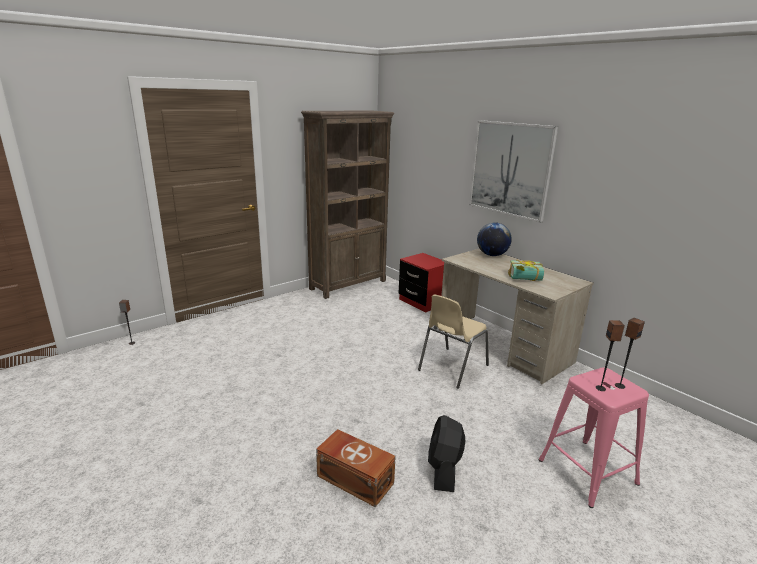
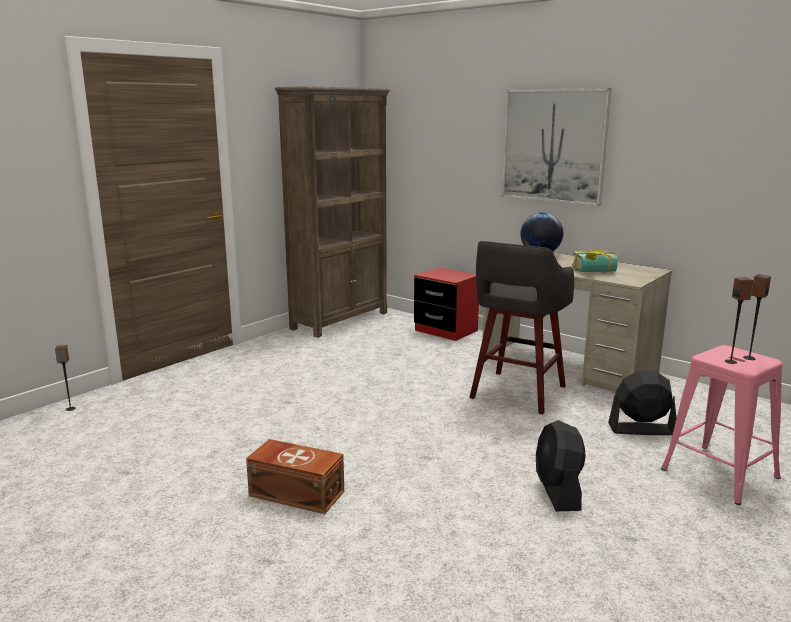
camera: 10 degrees left, 5 degrees down
brown storage box [316,429,396,507] -> brown storage box moved to [246,439,344,514]
beige chair [418,294,489,389] -> grey stool [469,241,574,414]
none -> black fan [608,371,676,435]

